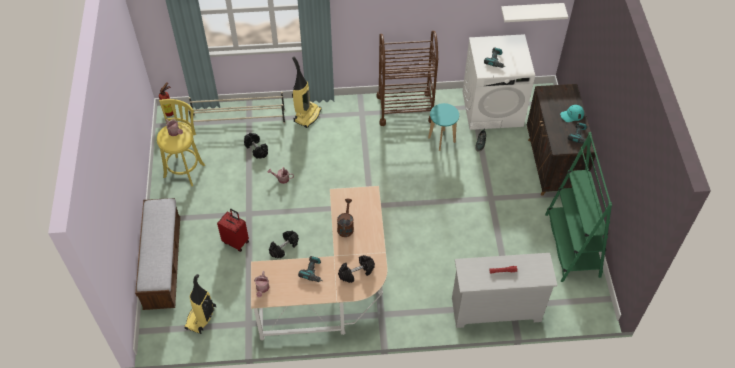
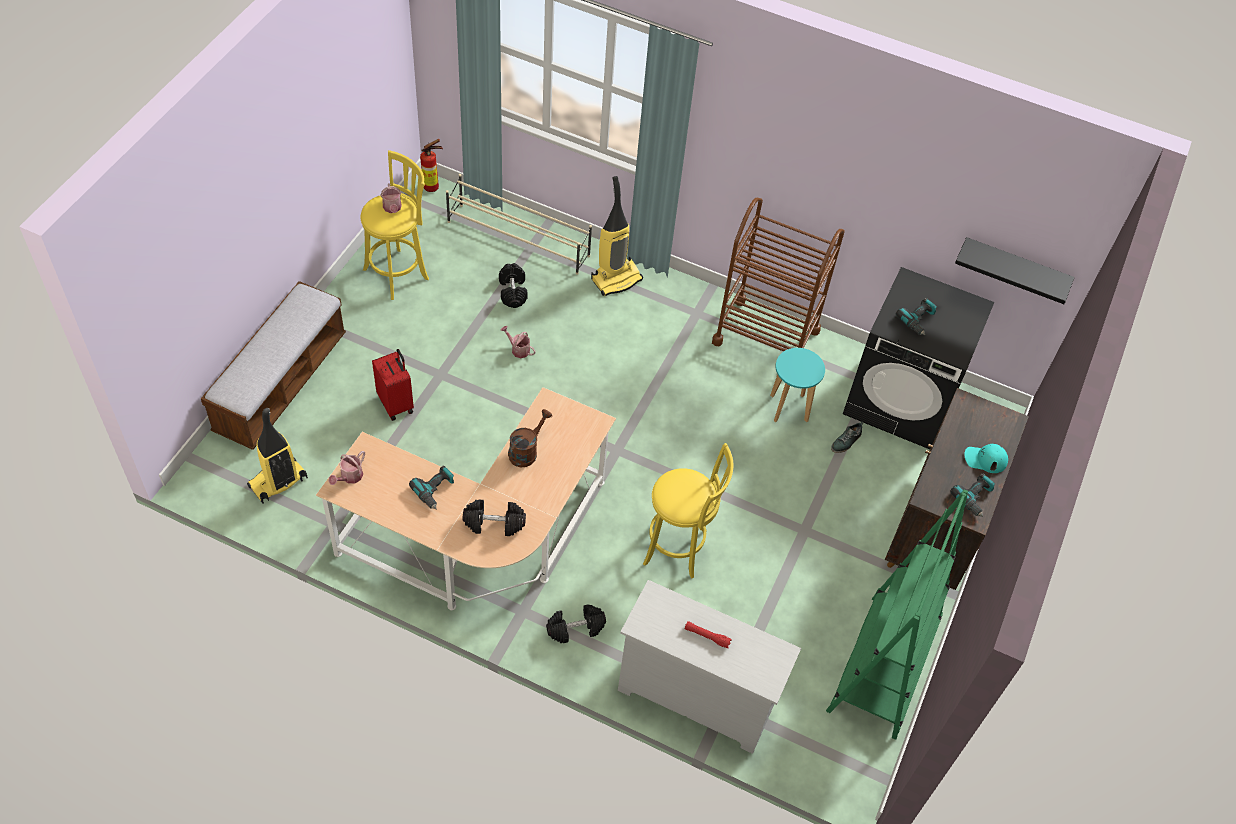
camera: 25 degrees right, 0 degrees up
black dumbbell [269,231,299,258] -> black dumbbell moved to [546,604,606,643]
white washing machine [462,34,535,130] -> black washing machine [843,267,994,449]
white shelf [501,3,568,22] -> black shelf [955,237,1075,304]
none -> yellow stool [643,443,733,579]

